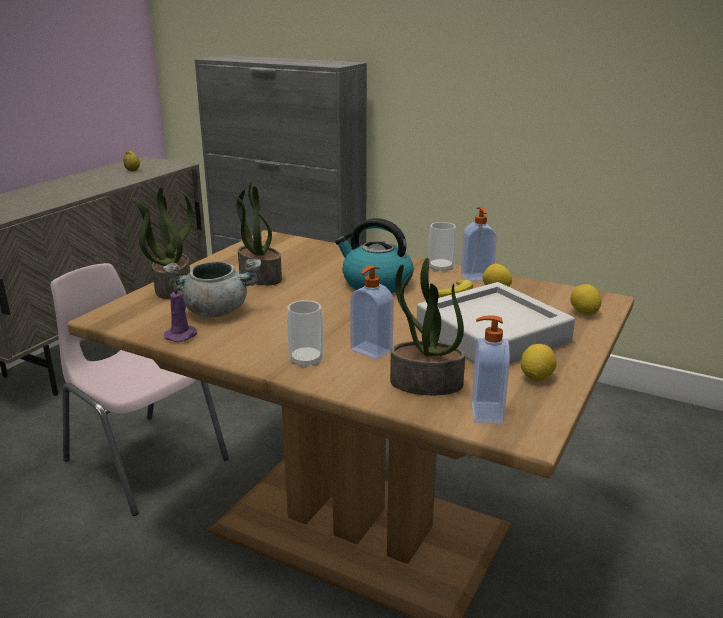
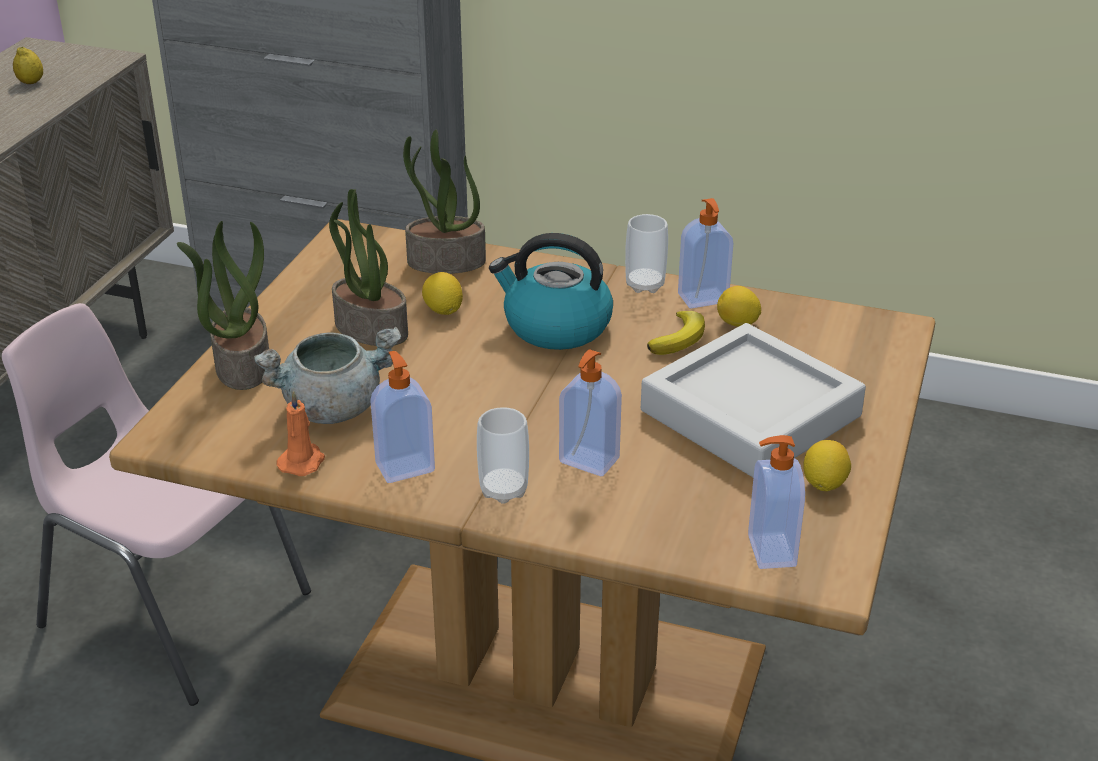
camera: 10 degrees left, 10 degrees up
purple candle [164,282,197,342] -> orange candle [277,390,325,476]
potted plant [390,258,465,395] -> potted plant moved to [403,130,486,274]
lemon [571,284,601,315] -> lemon moved to [422,272,463,315]
none -> soap dispenser [370,351,435,483]

